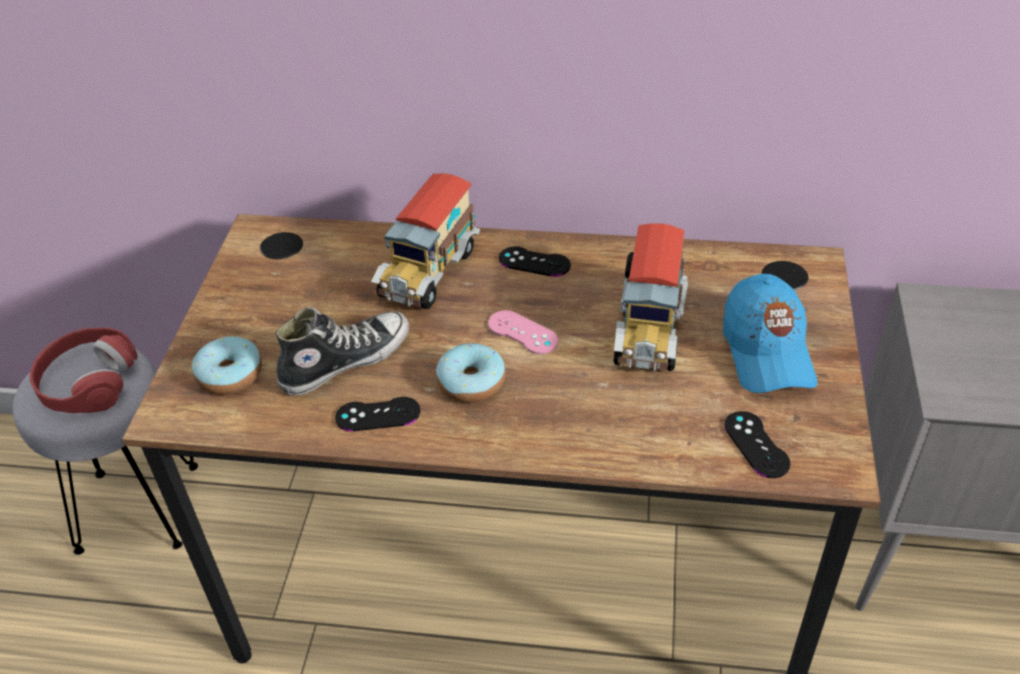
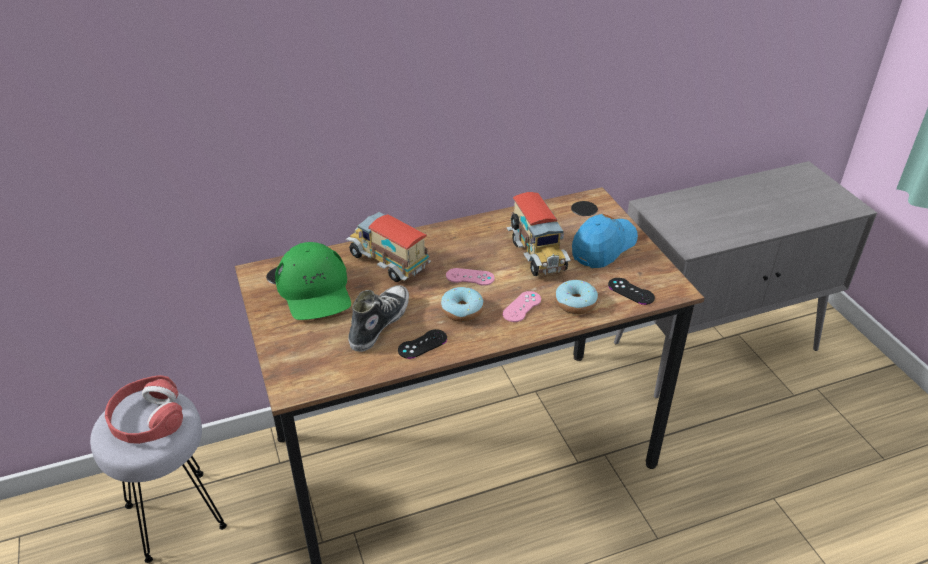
camera: 30 degrees left, 5 degrees down
donut [192,337,262,394] -> donut moved to [555,280,598,314]
toy truck [371,173,480,309] -> toy truck turned 135 degrees clockwise [345,212,431,282]
black game controller [499,246,571,277] -> none
blue cap [723,274,817,393] -> blue cap turned 105 degrees counterclockwise [572,214,638,268]
none -> green cap [275,242,351,320]
none -> pink game controller [503,291,541,322]

